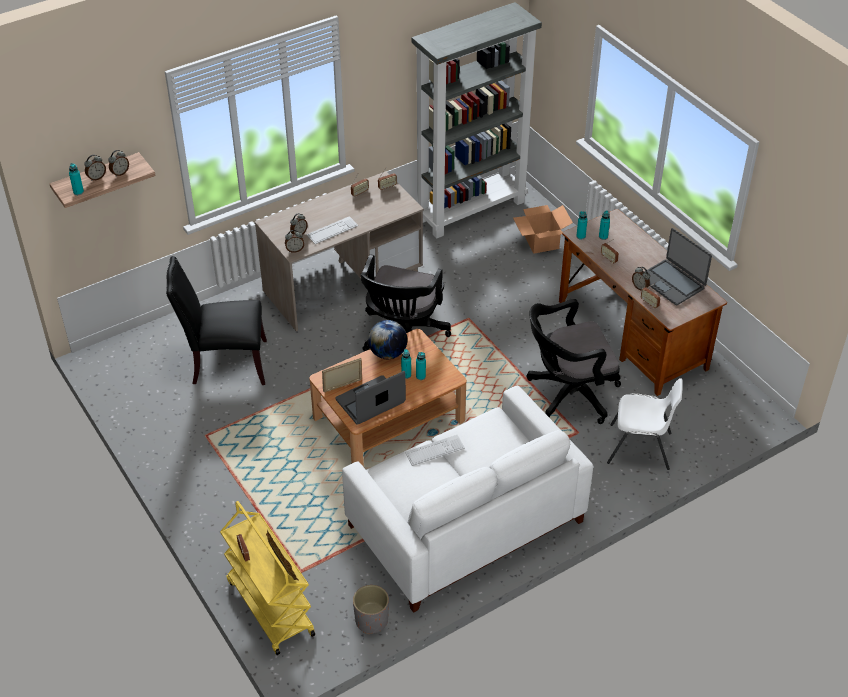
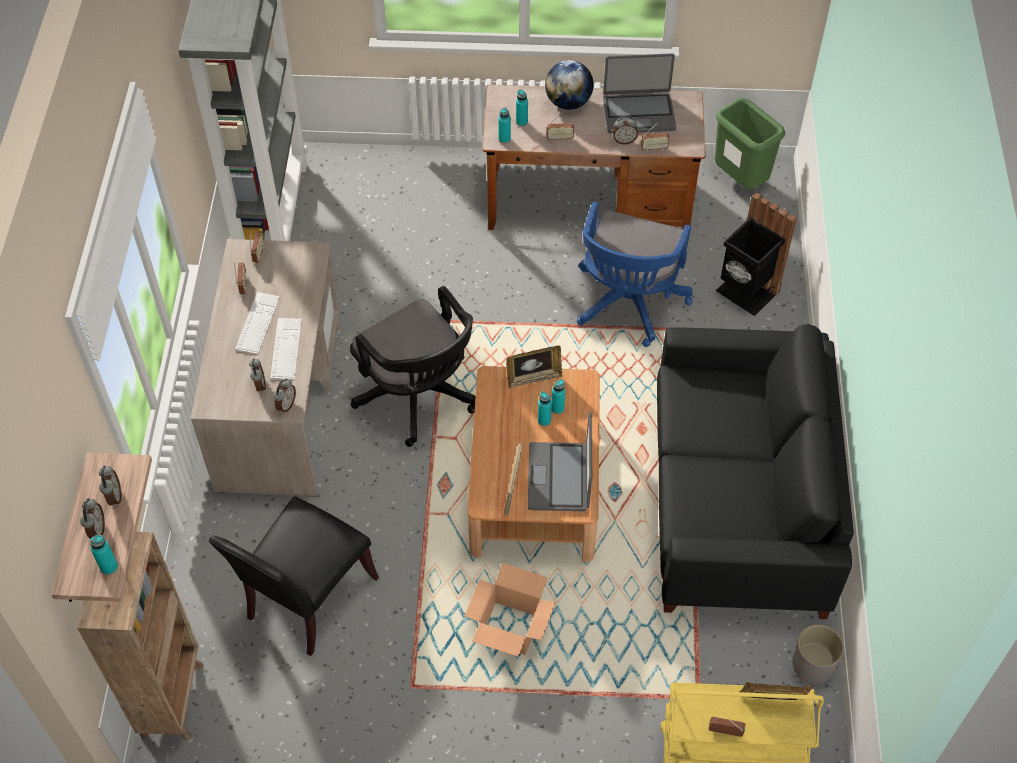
camera: 55 degrees left, 10 degrees up
white sofa [342,386,593,613] -> black sofa [657,324,854,619]
globe [368,320,407,359] -> globe moved to [545,60,594,110]
keyboard [405,435,465,466] -> keyboard moved to [235,292,280,355]
cardboard box [513,205,573,254] -> cardboard box moved to [465,563,556,657]
black office chair [526,299,621,424] -> blue office chair [577,202,693,347]
white chair [607,378,683,470] -> black trash can [716,192,797,316]
none -> brown bookcase [77,532,204,741]
none -> picture frame [506,346,562,388]
none -> green trash can [714,98,785,189]

